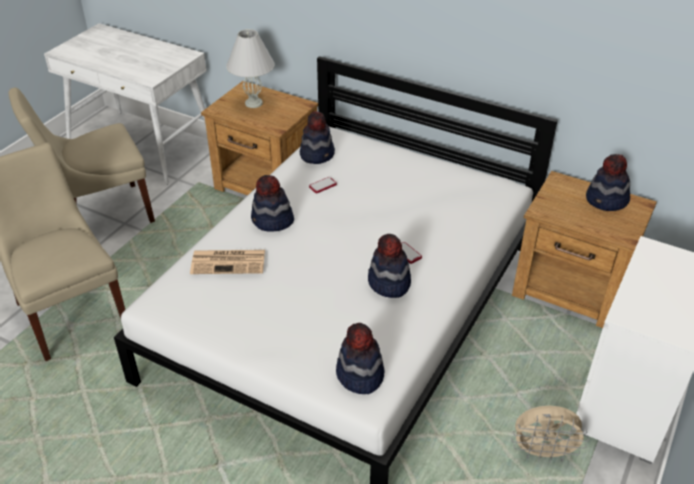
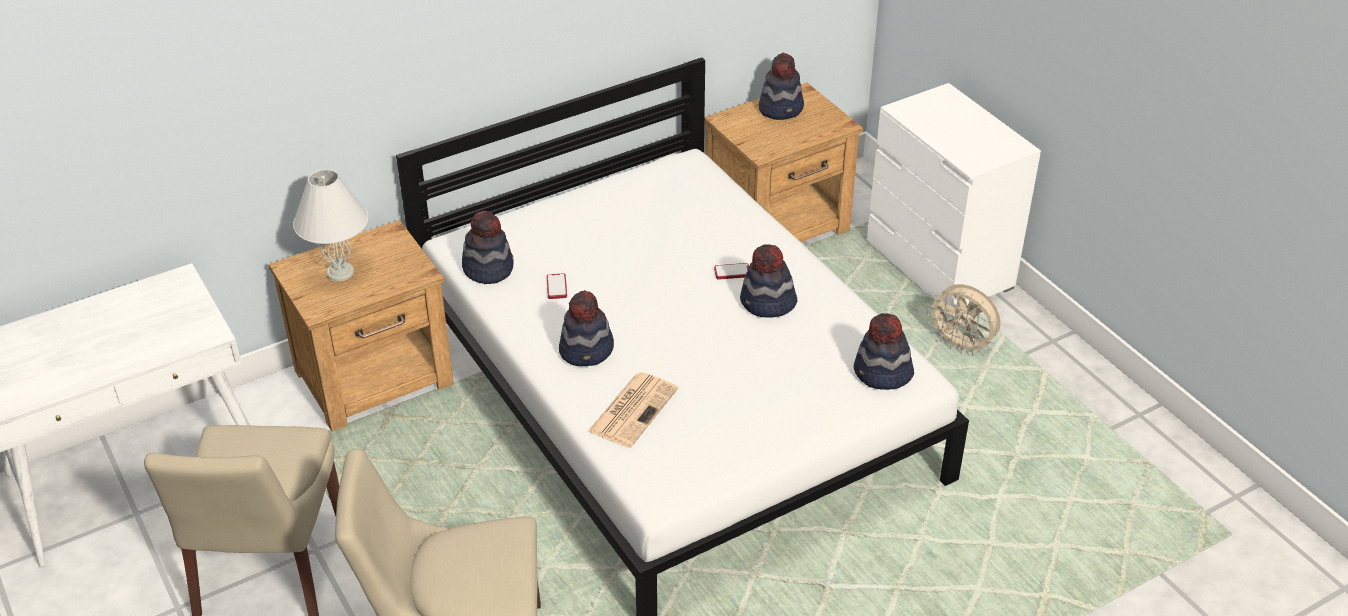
camera: 60 degrees left, 0 degrees up
beige fan [511,406,589,463] -> beige fan turned 90 degrees clockwise [926,284,1001,356]

